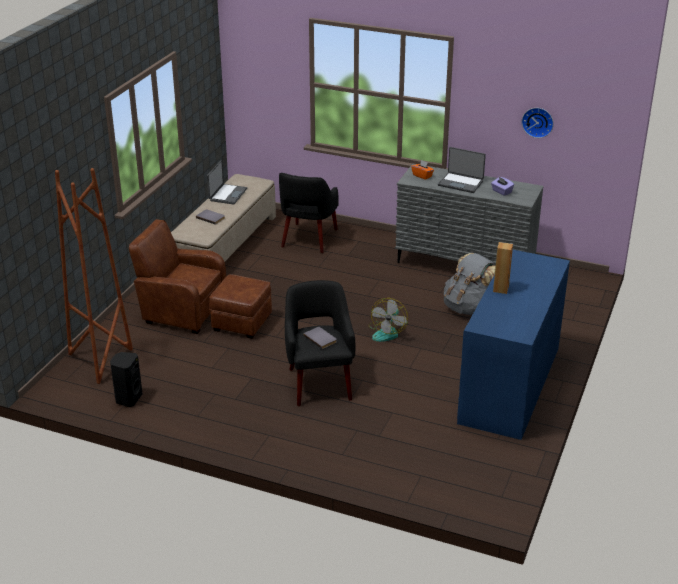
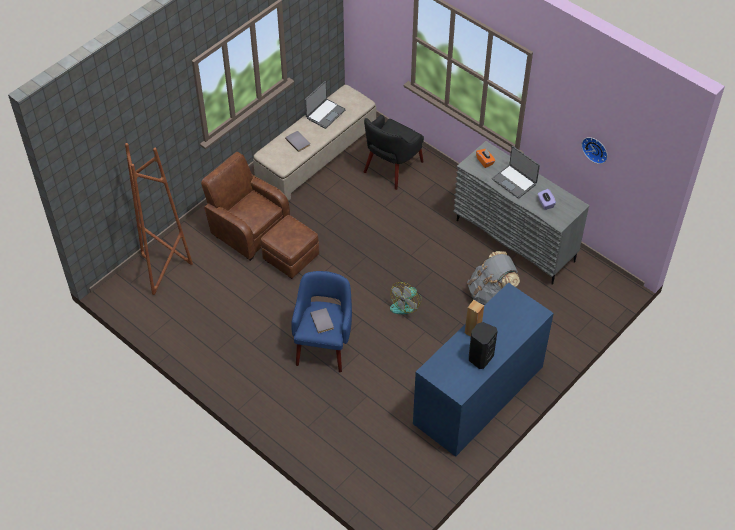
camera: 20 degrees right, 20 degrees up
black speaker [110,352,143,407] -> black speaker moved to [469,322,497,369]
black armchair [285,280,355,406] -> blue armchair [291,271,352,372]

